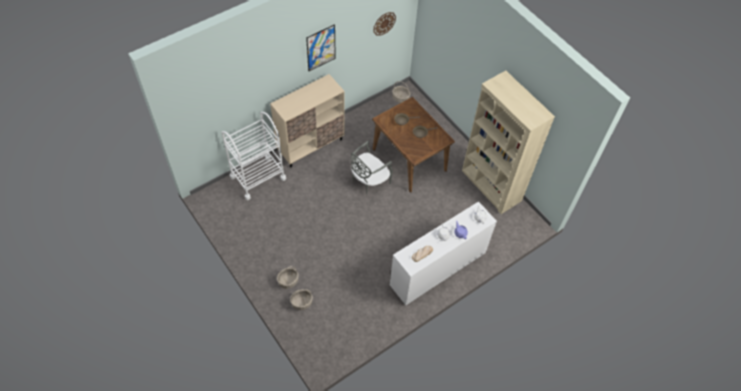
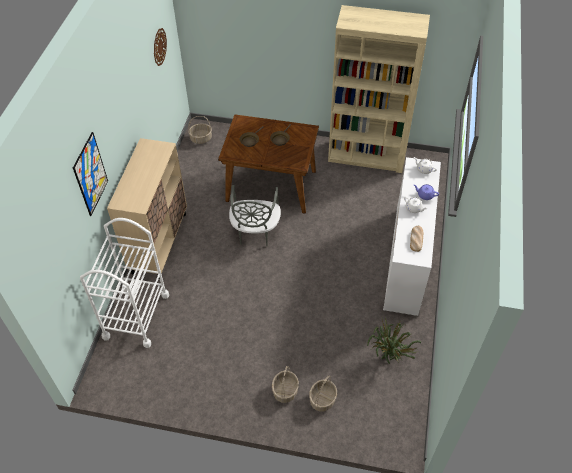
camera: 40 degrees left, 5 degrees down
picture [306,24,336,71] -> picture moved to [73,132,108,216]
none -> potted plant [367,315,421,364]

